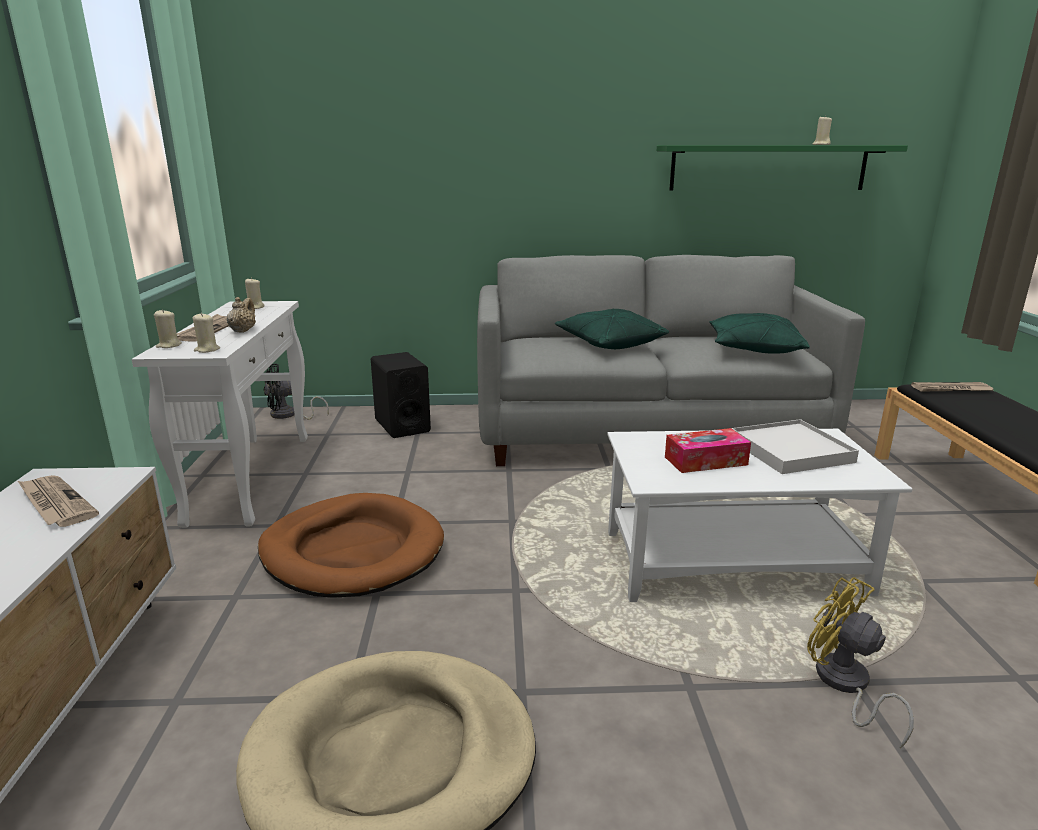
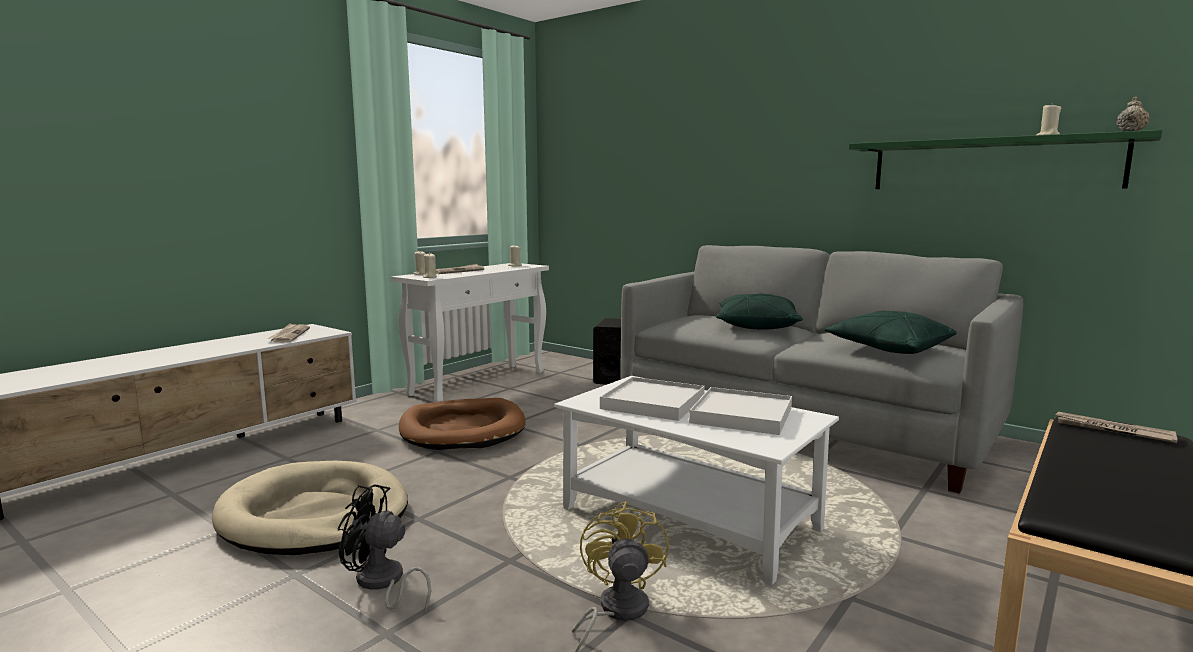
camera: 40 degrees right, 10 degrees down
beige teapot [226,297,256,333] -> beige teapot moved to [1116,97,1149,131]
black fan [264,364,329,419] -> black fan moved to [338,484,431,612]
tissue box [665,428,751,473] -> white tray [600,377,705,421]

